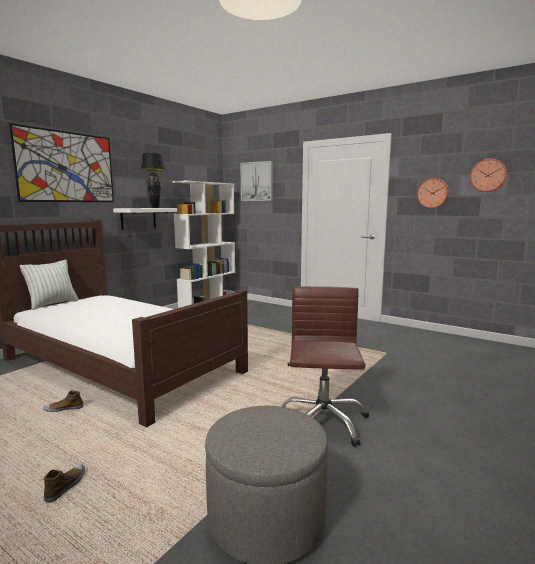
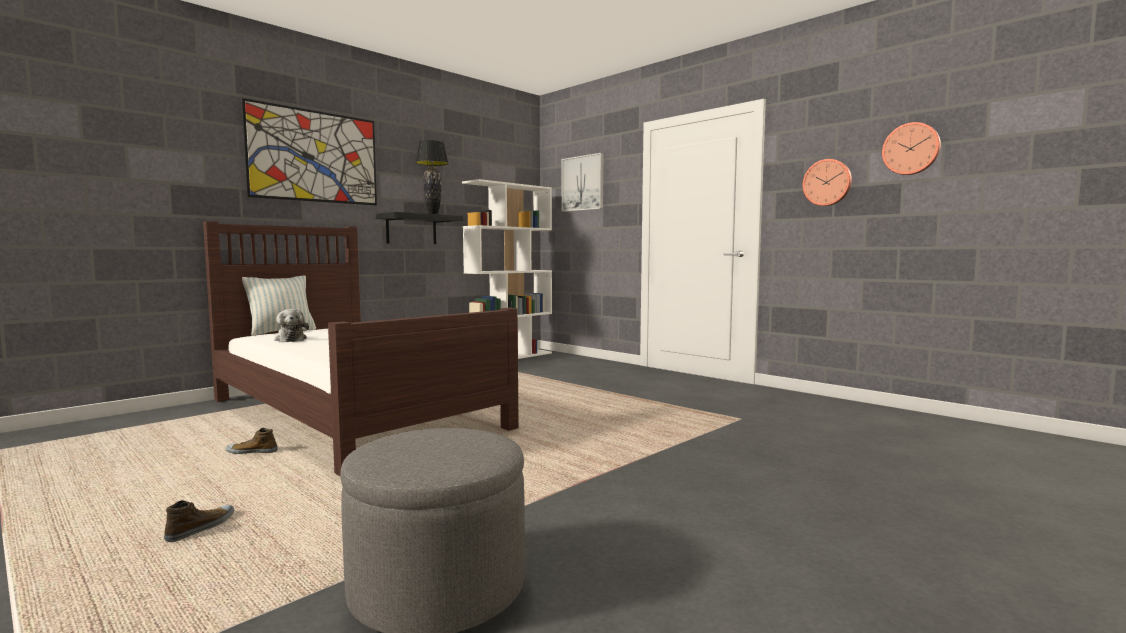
camera: 10 degrees right, 5 degrees down
white shelf [113,208,177,230] -> black shelf [376,212,463,244]
brown office chair [281,286,369,447] -> none
none -> plush toy [274,309,309,342]

